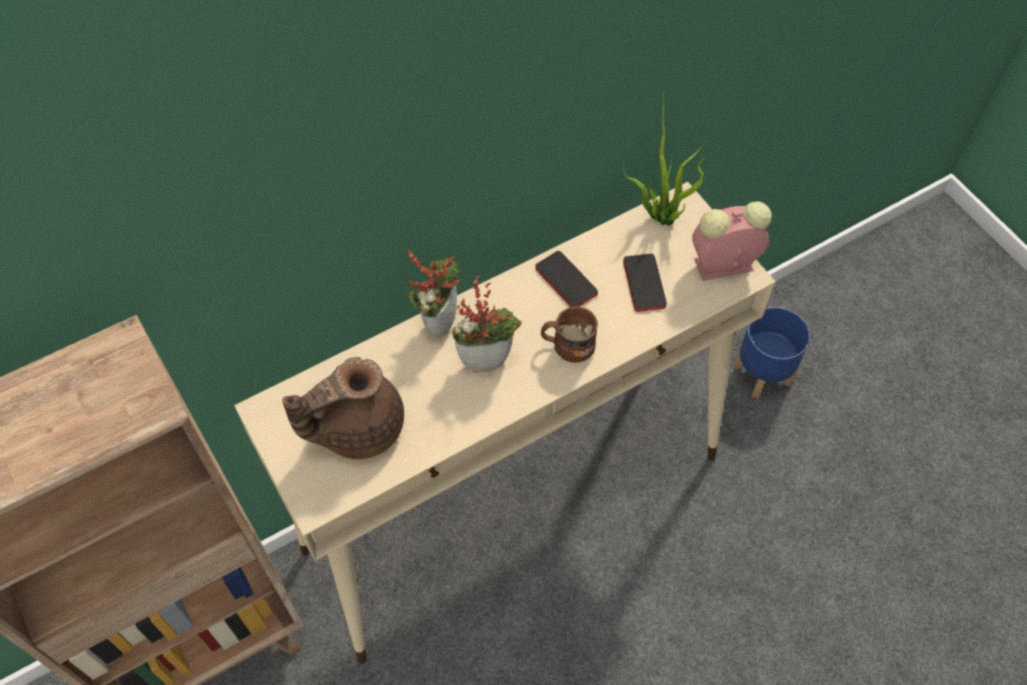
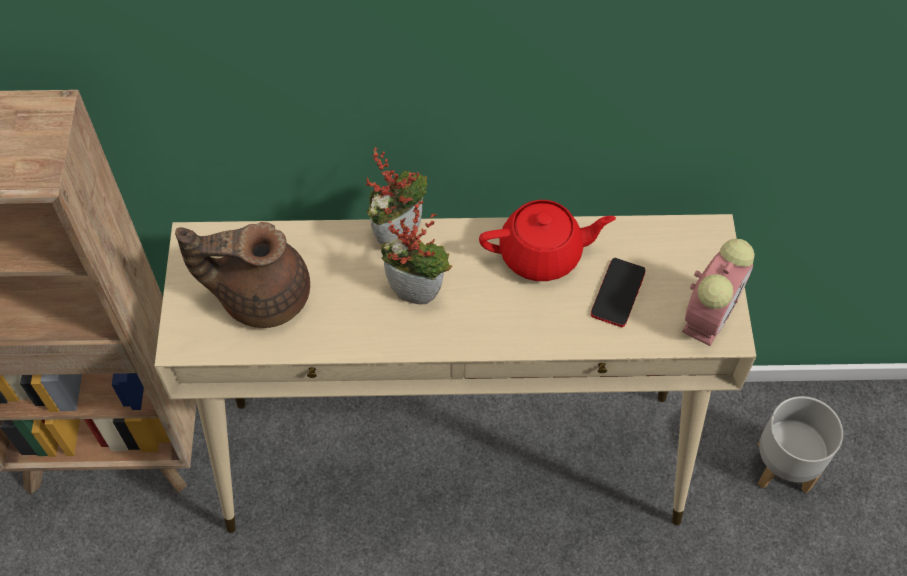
camera: 30 degrees right, 0 degrees up
phone [535,251,598,307] -> red teapot [479,200,616,281]
brown mug [541,306,598,363] -> none
potted plant [623,96,706,226] -> none
alarm clock [692,201,772,281] -> alarm clock turned 105 degrees clockwise [682,239,755,346]
blue planter [734,307,810,399] -> grey planter [757,396,843,494]

